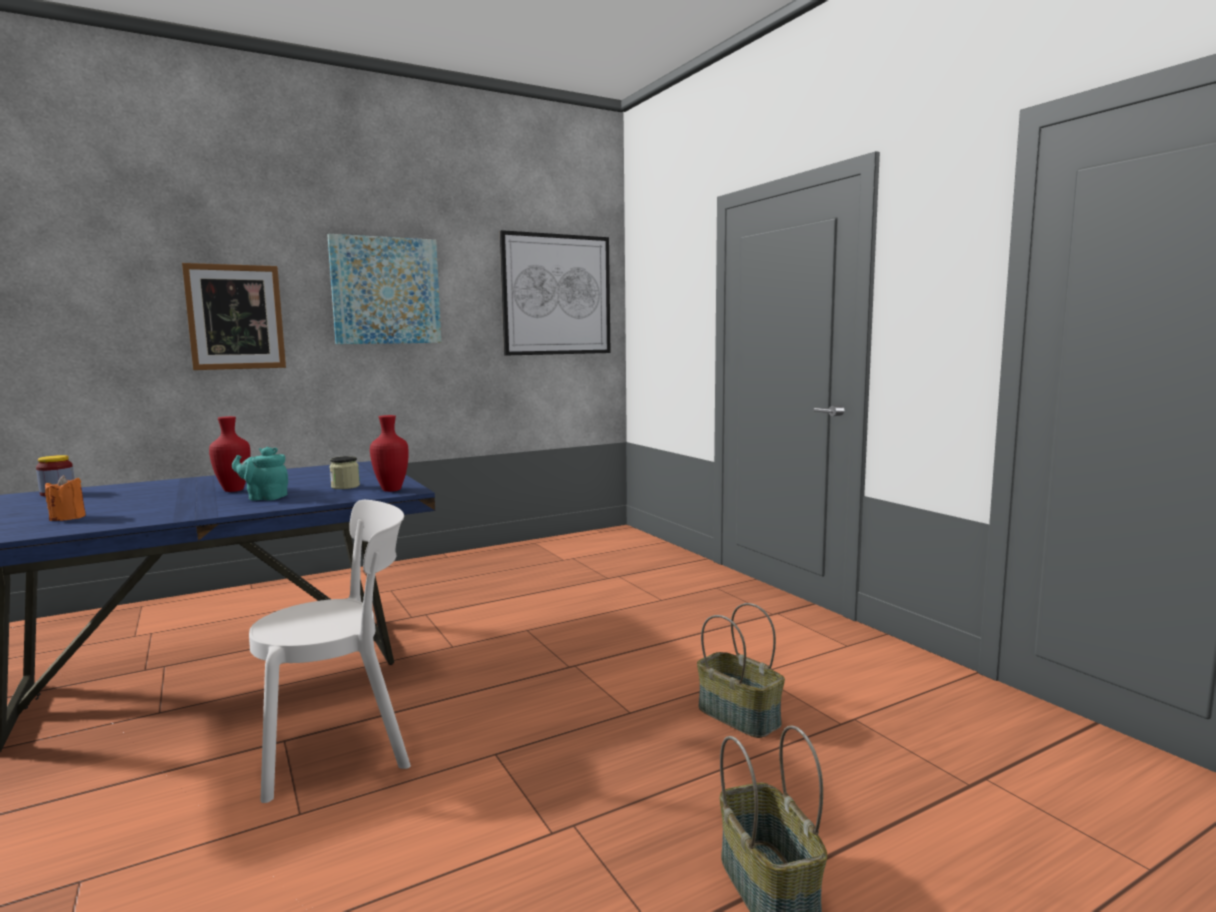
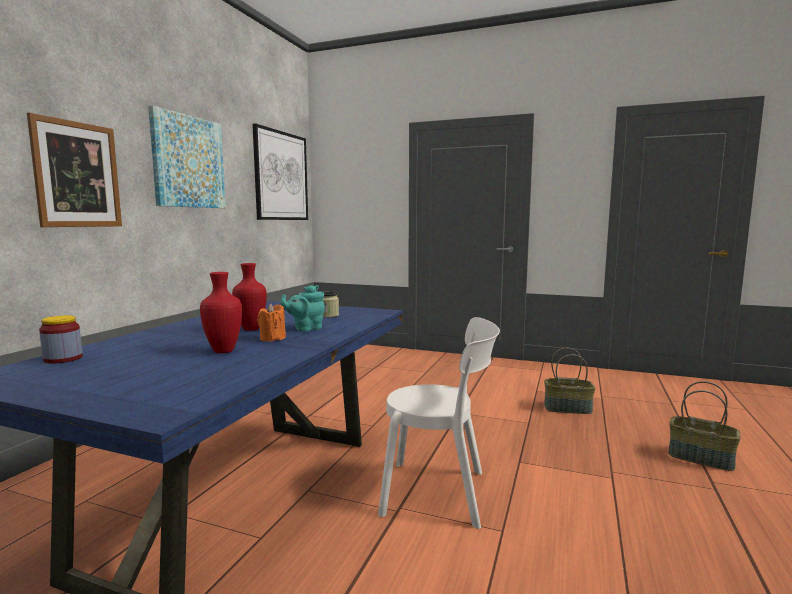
camera: 40 degrees left, 0 degrees up
orange candle [45,475,86,521] -> orange candle moved to [257,303,286,341]
white chair [249,500,411,803] -> white chair turned 75 degrees clockwise [378,317,500,529]
red vase [370,415,409,492] -> red vase moved to [200,272,242,353]

